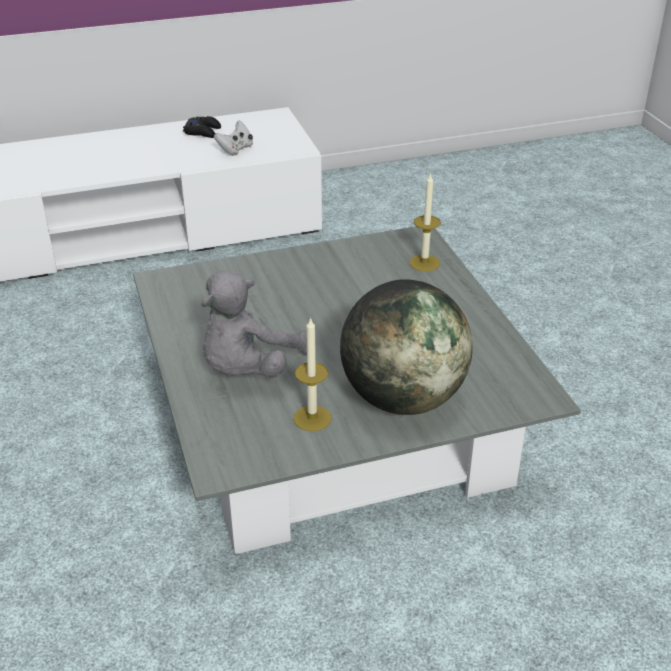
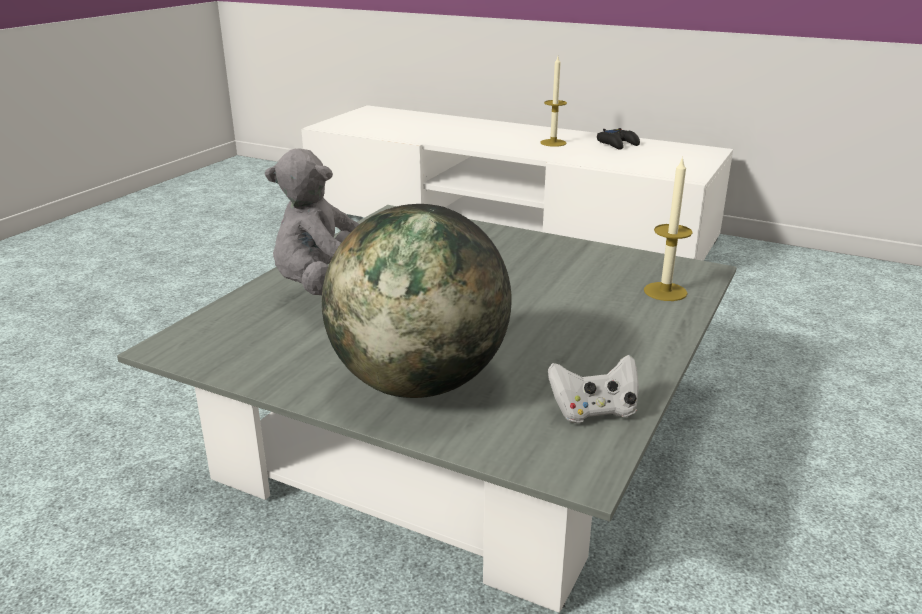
camera: 45 degrees right, 10 degrees down
white game controller [214,121,253,156] -> white game controller moved to [548,355,639,423]
candle [293,317,332,431] -> candle moved to [540,56,567,147]

